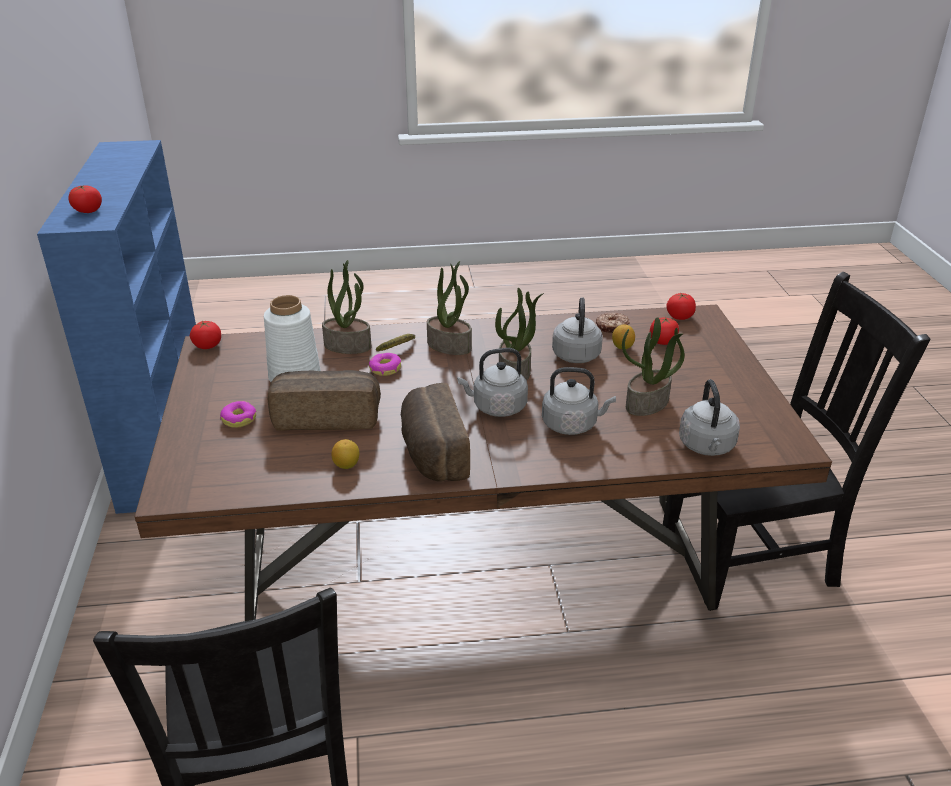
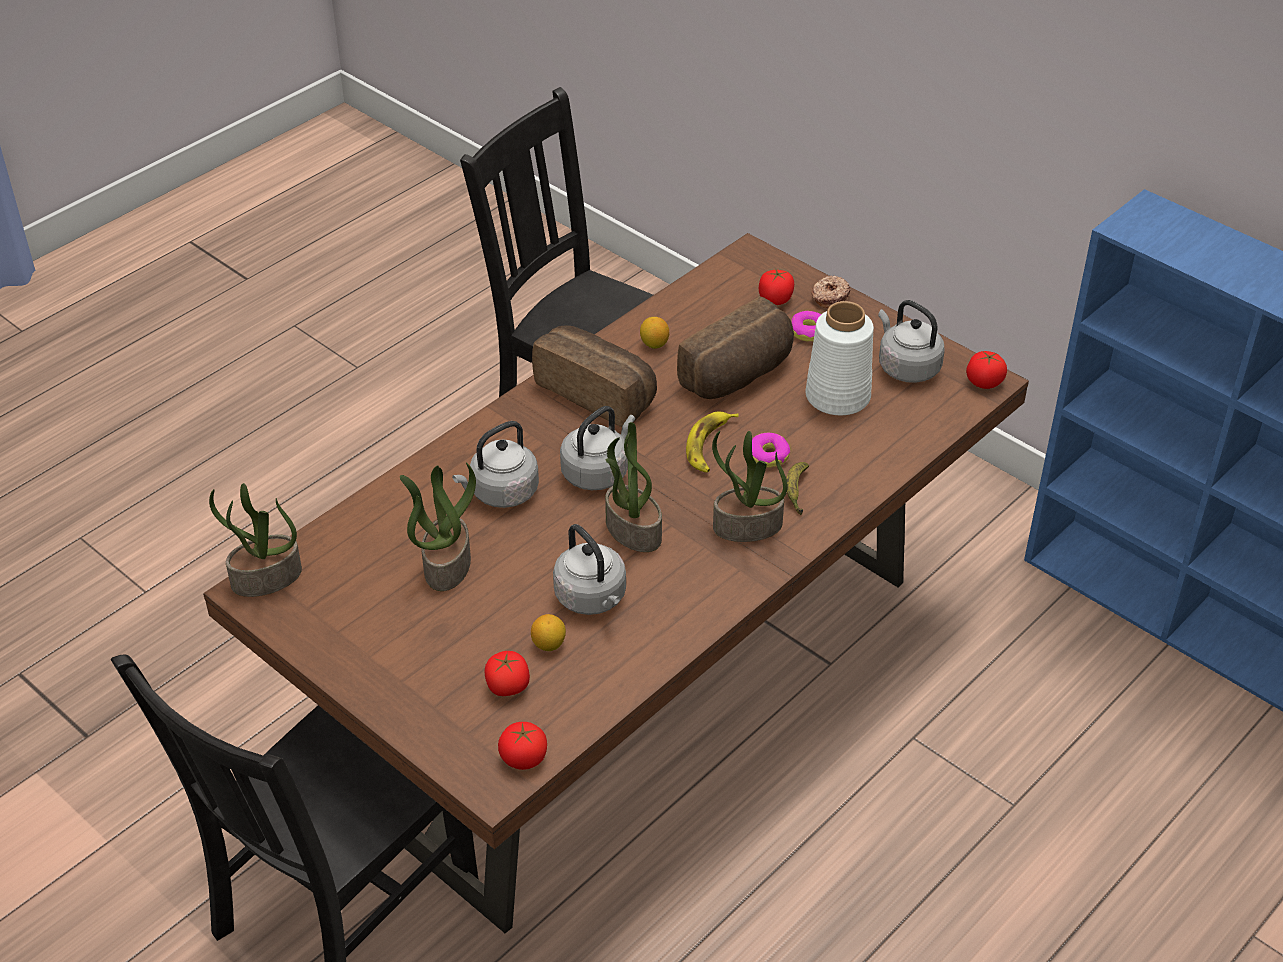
camera: 140 degrees right, 10 degrees up
tomato [68,185,102,213] -> tomato moved to [759,268,794,305]
potted plant [322,260,371,354] -> potted plant moved to [209,483,302,597]
donut [596,313,630,333] -> donut moved to [811,275,851,308]
grey kettle [679,379,740,456] -> grey kettle moved to [878,300,945,383]
none -> banana [686,412,738,473]

